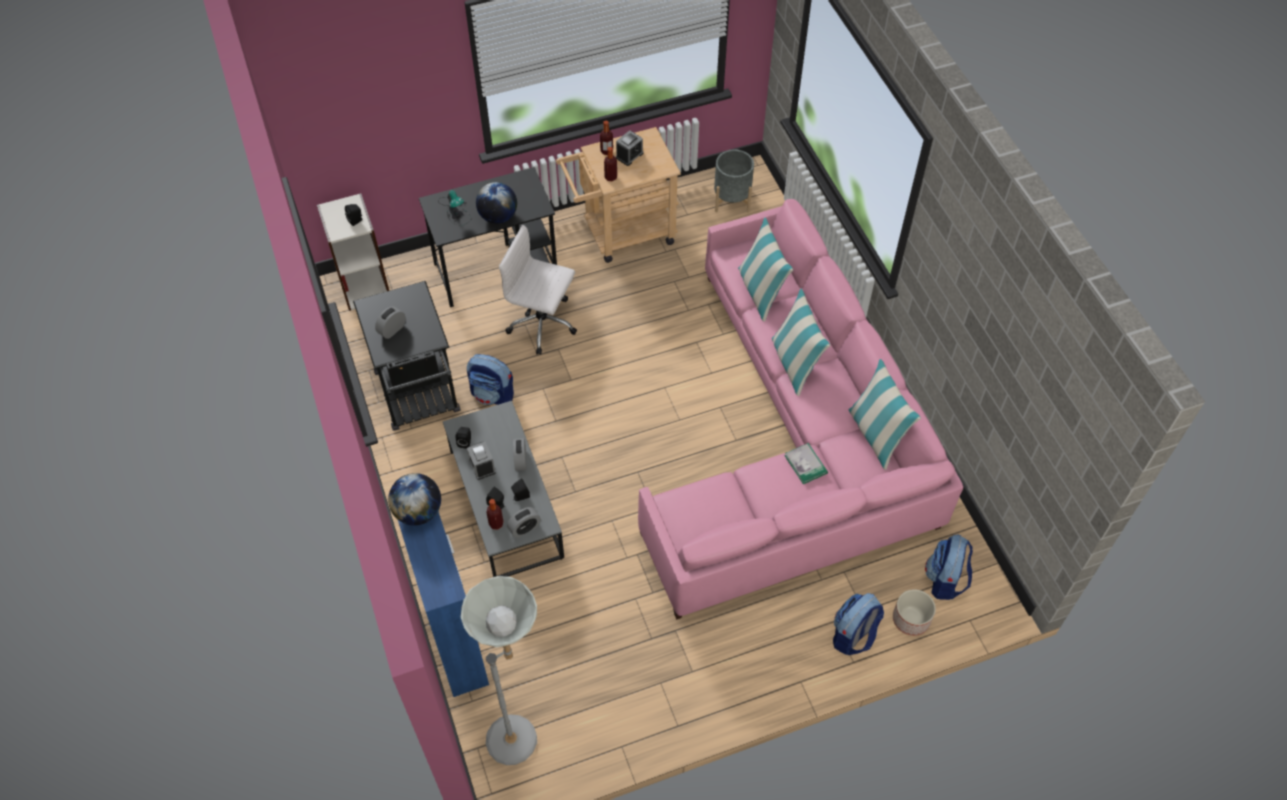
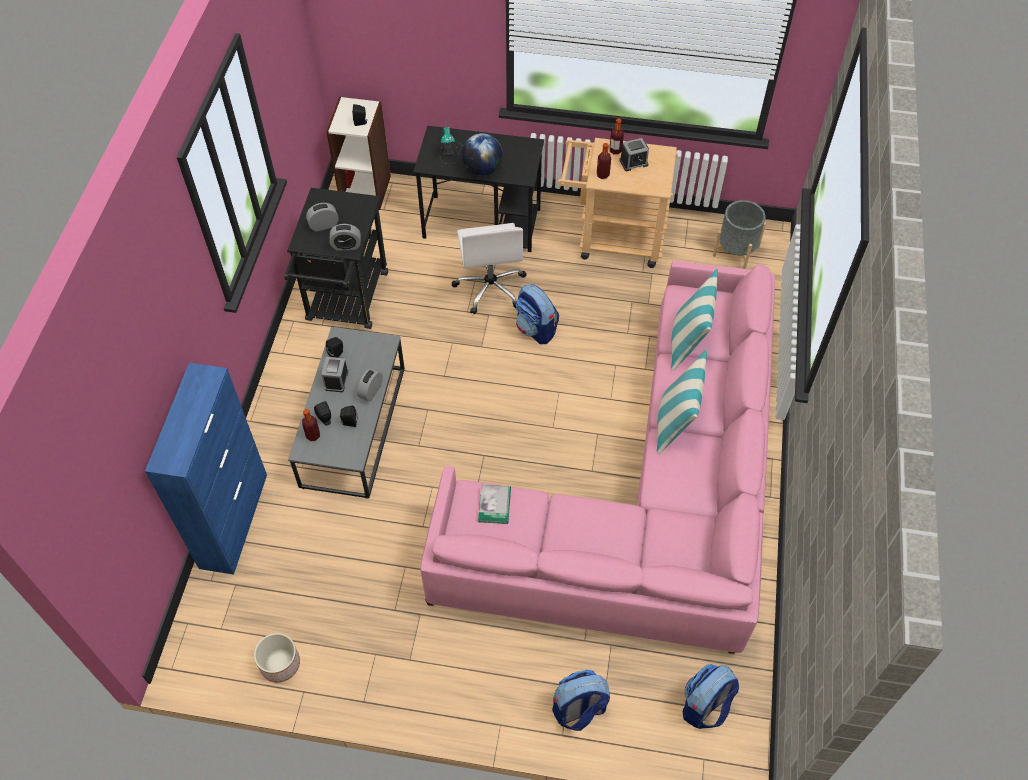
camera: 30 degrees right, 0 degrees up
globe [388,473,441,526] -> none
grey floor lamp [461,576,537,765] -> none
backpack [467,354,514,405] -> backpack moved to [516,284,559,344]
white office chair [499,225,577,354] -> white office chair turned 150 degrees counterclockwise [451,223,527,314]
alarm clock [507,507,541,538] -> alarm clock moved to [329,224,361,251]
book [785,443,828,484] -> book moved to [478,485,511,524]
pillow [848,359,921,470] -> none
planter [893,589,936,636] -> planter moved to [254,633,300,682]

